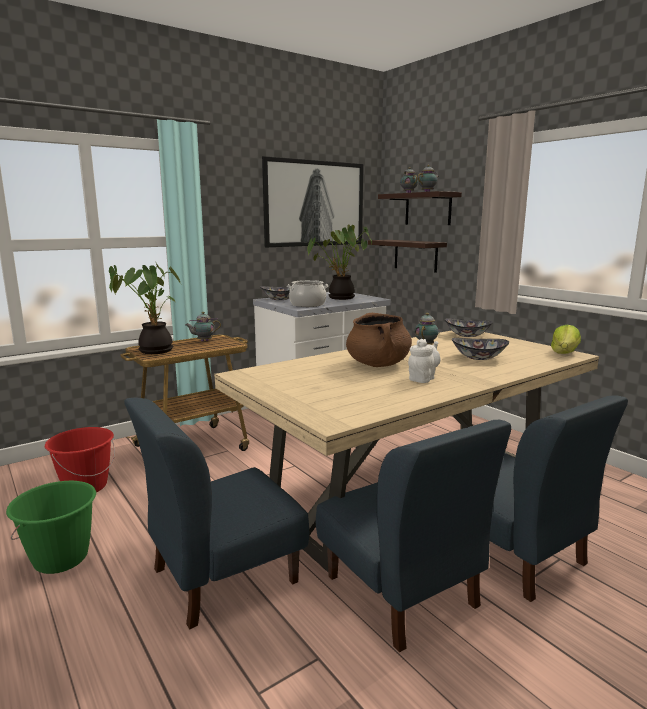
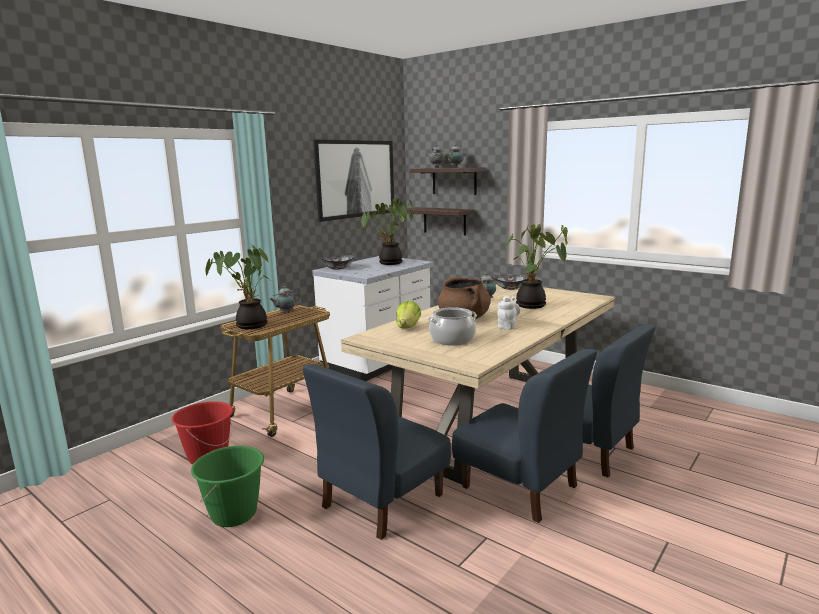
camera: 15 degrees left, 0 degrees up
cooking pot [287,280,328,307] -> cooking pot moved to [428,307,477,346]
bowl [452,338,509,360] -> potted plant [504,224,568,309]
lettuce [551,325,581,354] -> lettuce moved to [396,301,421,329]

